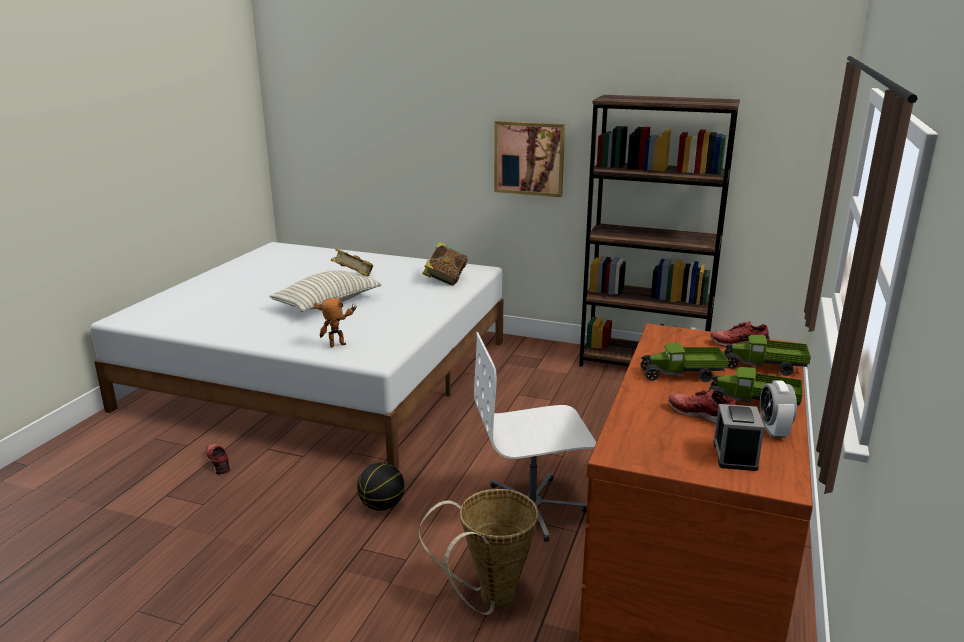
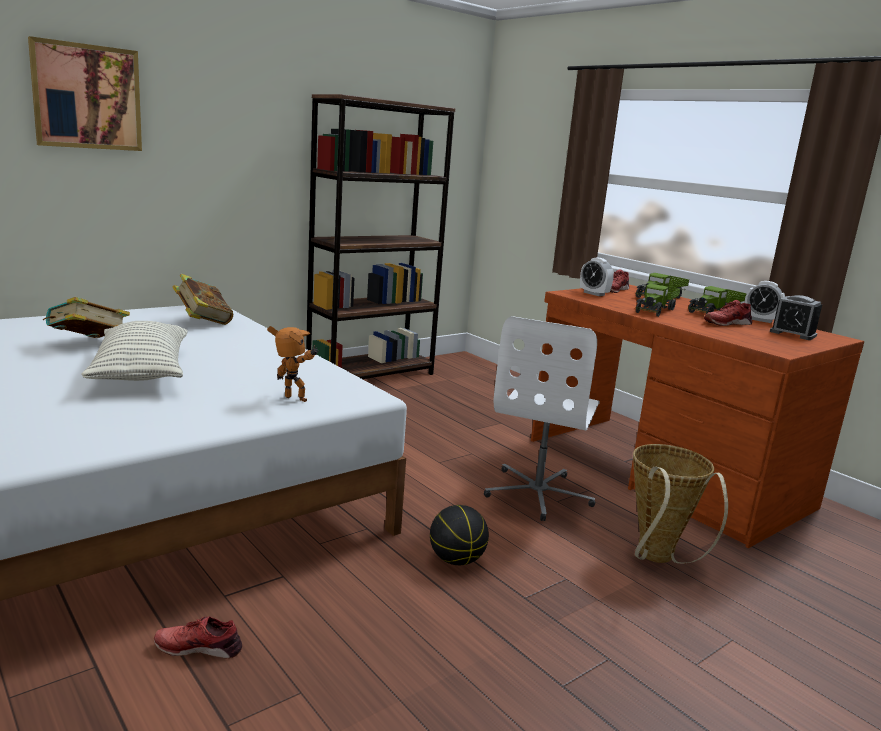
camera: 60 degrees left, 5 degrees down
toy robot [314,298,357,347] -> toy robot turned 105 degrees clockwise [267,326,319,402]
picture [494,121,565,197] -> picture moved to [28,36,142,151]
none -> alarm clock [580,258,614,296]

